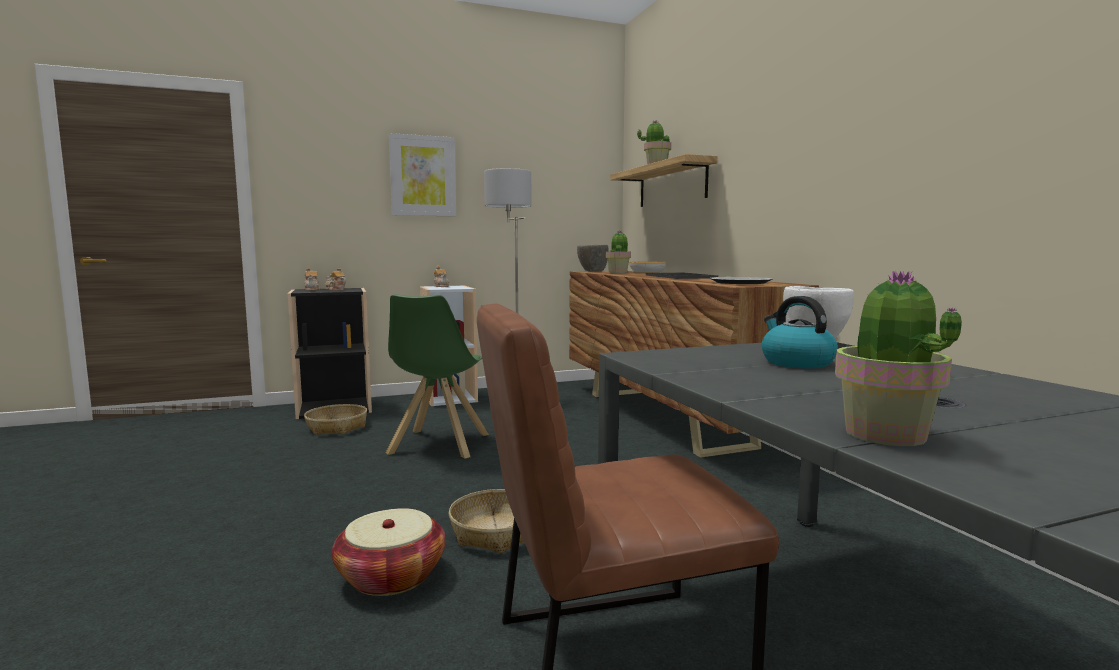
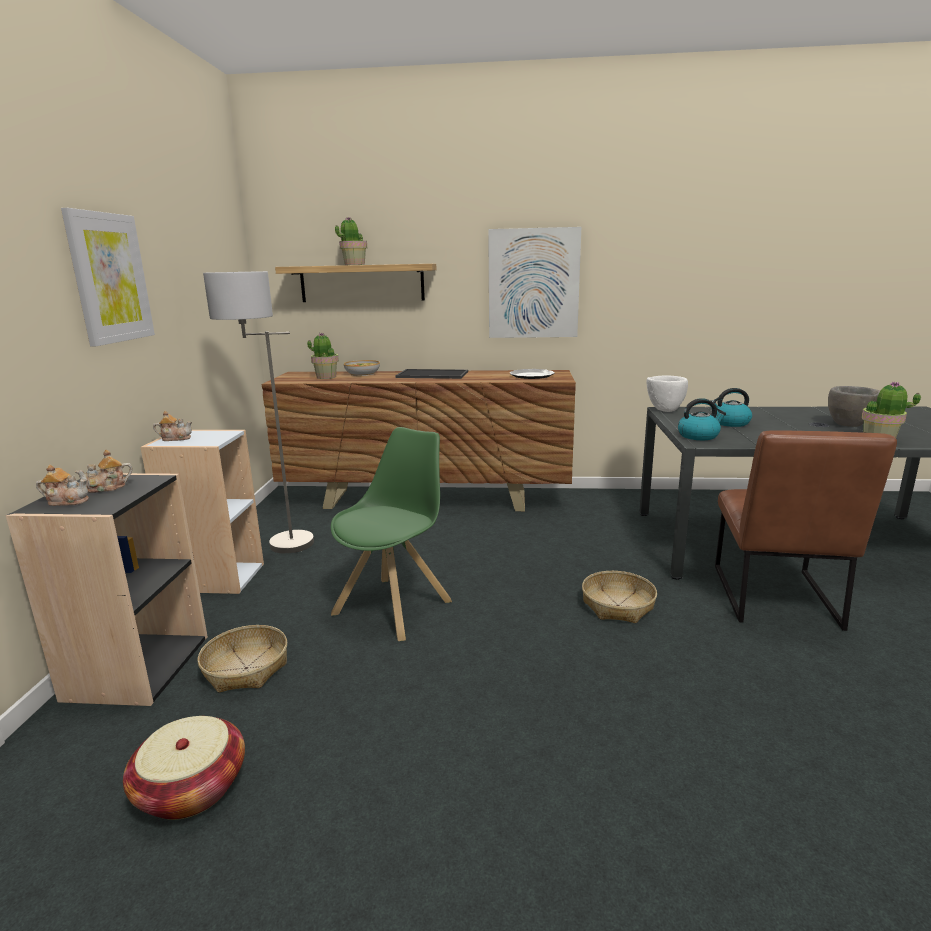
camera: 65 degrees left, 10 degrees up
basket [332,508,446,596] -> basket moved to [123,716,245,820]
green chair [386,294,489,459] -> green chair turned 90 degrees counterclockwise [331,427,452,641]
grey bowl [577,245,609,272] -> grey bowl moved to [828,386,880,427]
none -> picture [488,227,581,338]
none -> kettle [678,398,726,440]

